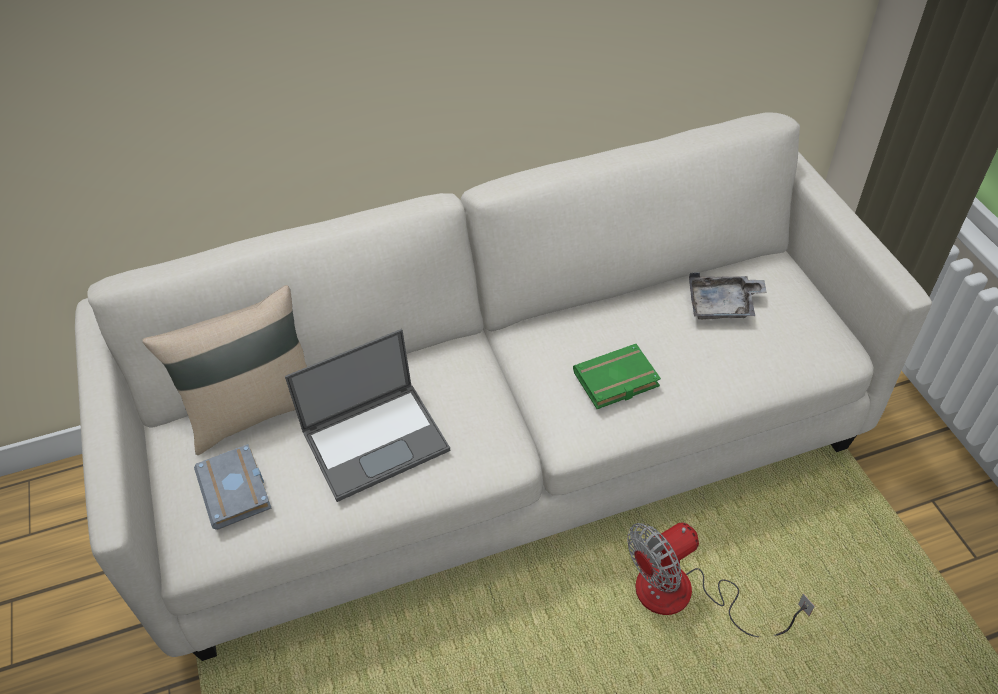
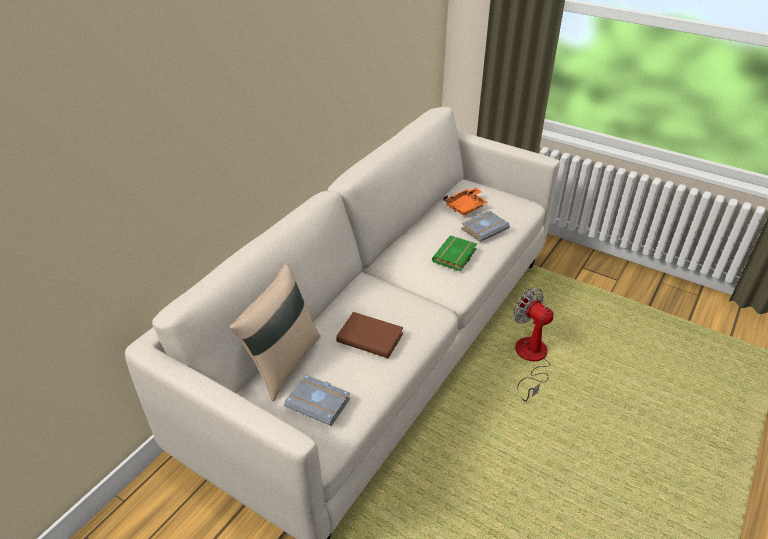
camera: 40 degrees left, 10 degrees down
laptop [285,329,451,502] -> brown book [336,312,403,358]
fan [627,522,815,637] -> fan turned 120 degrees clockwise [513,288,554,401]
grey tray [689,272,767,320] -> orange tray [443,188,488,215]
none -> grey book [461,211,510,242]

